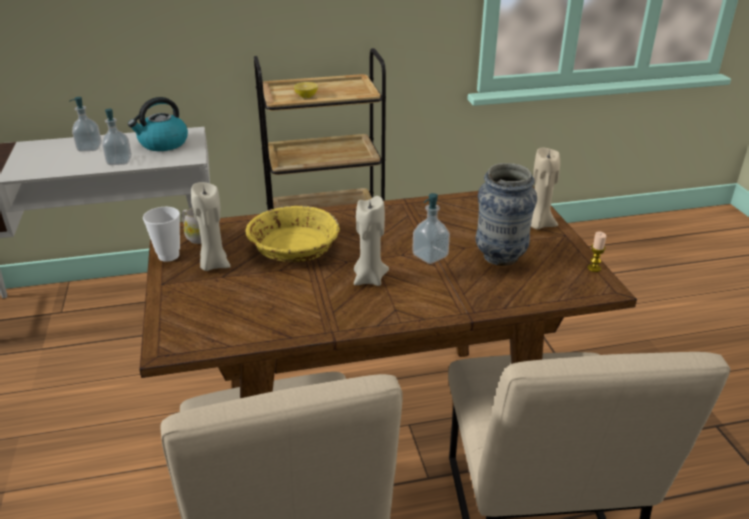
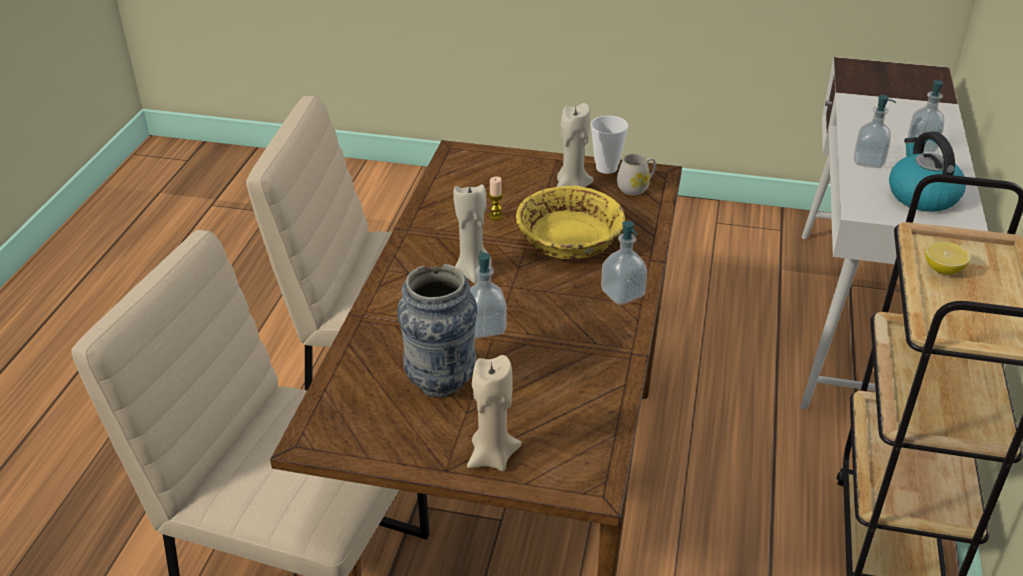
camera: 115 degrees right, 5 degrees up
candle [587,232,607,272] -> candle moved to [488,176,503,220]
none -> soap dispenser [601,221,648,305]

